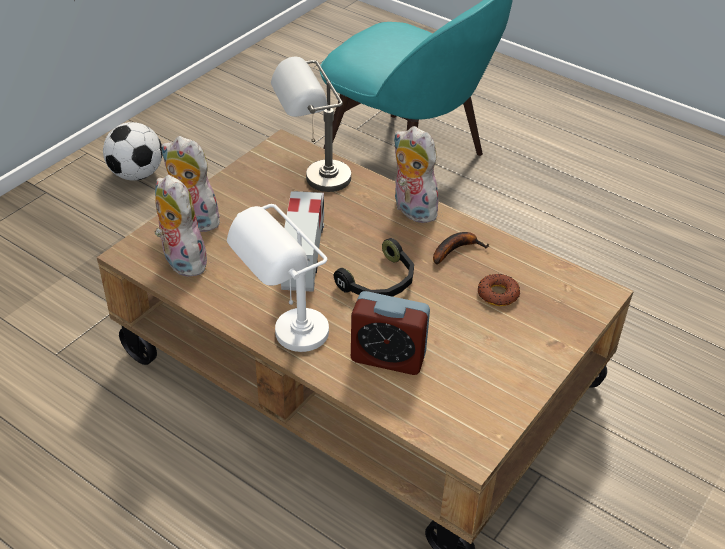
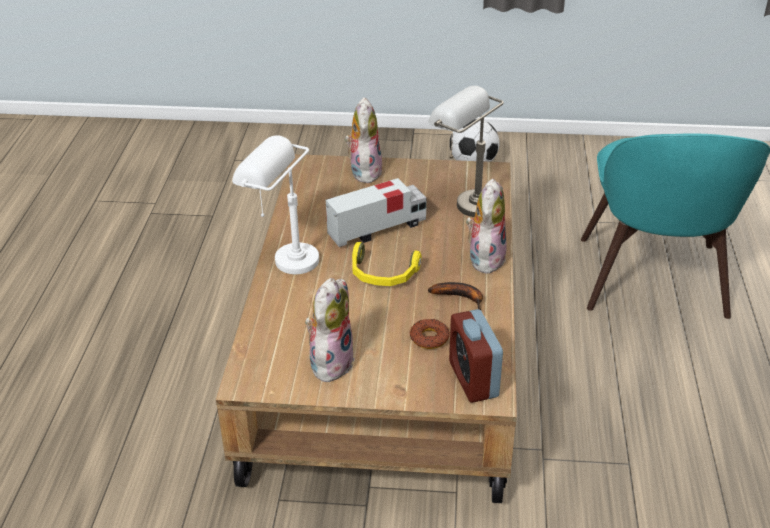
camera: 60 degrees right, 5 degrees down
plush toy [155,175,207,277] -> plush toy moved to [305,278,355,382]
black headphones [334,238,414,297] -> yellow headphones [352,242,421,286]
alarm clock [351,291,430,375] -> alarm clock moved to [449,309,503,403]

